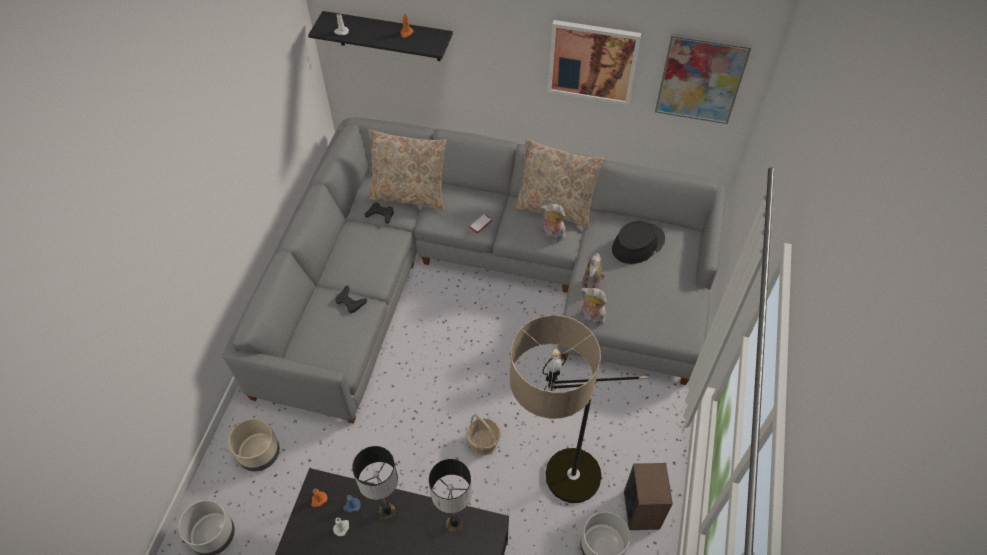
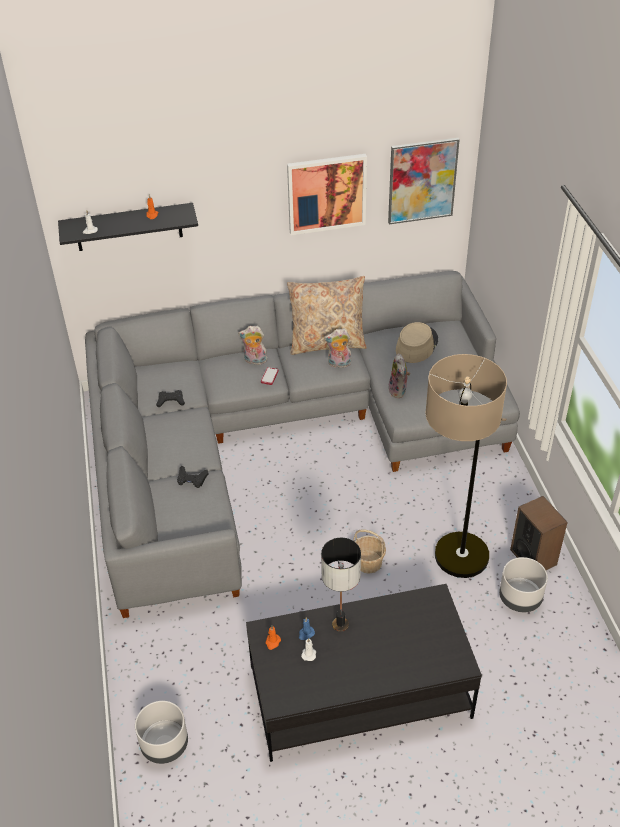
camera: 25 degrees left, 10 degrees down
beige planter [229,418,280,472] -> none
beige pillow [368,129,447,211] -> none
table lamp [429,459,472,532] -> none
plush toy [581,288,607,326] -> plush toy moved to [238,326,267,365]
black hat [612,221,665,264] -> beige hat [396,322,438,363]

